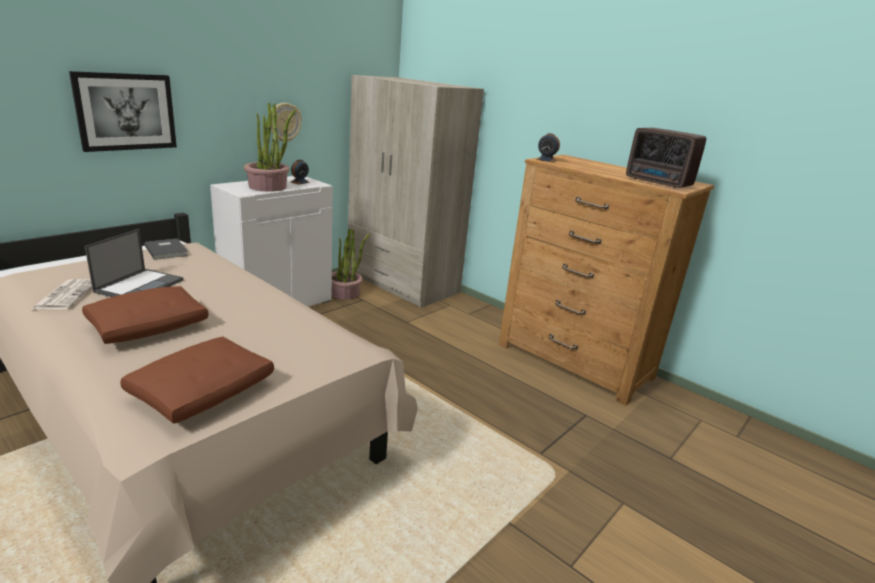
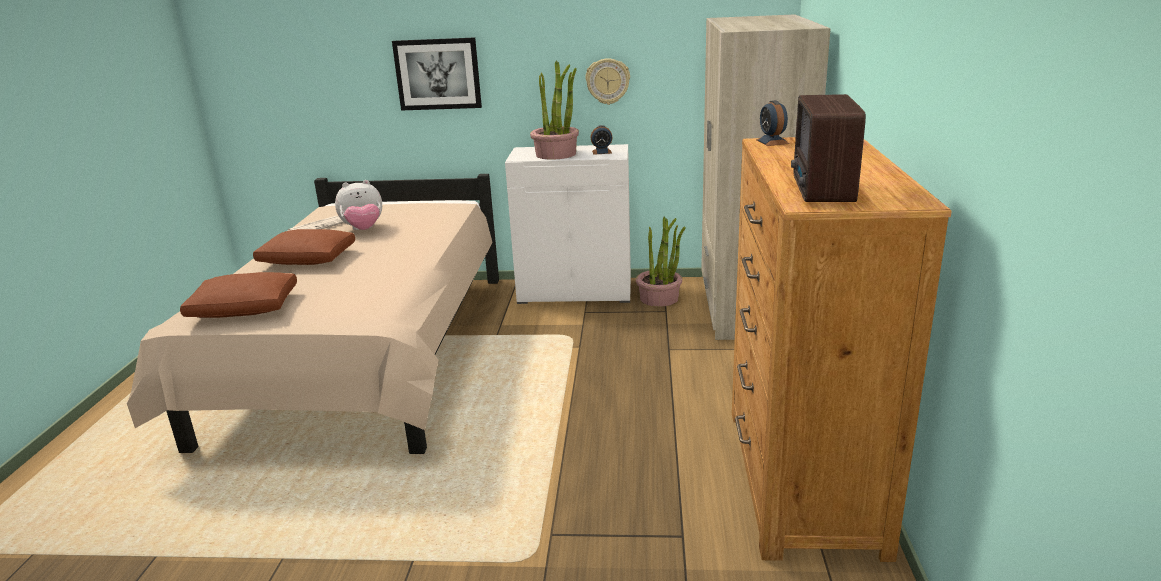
camera: 55 degrees right, 0 degrees up
laptop [85,229,183,297] -> plush toy [335,180,382,230]
grey book [144,239,188,260] -> none

